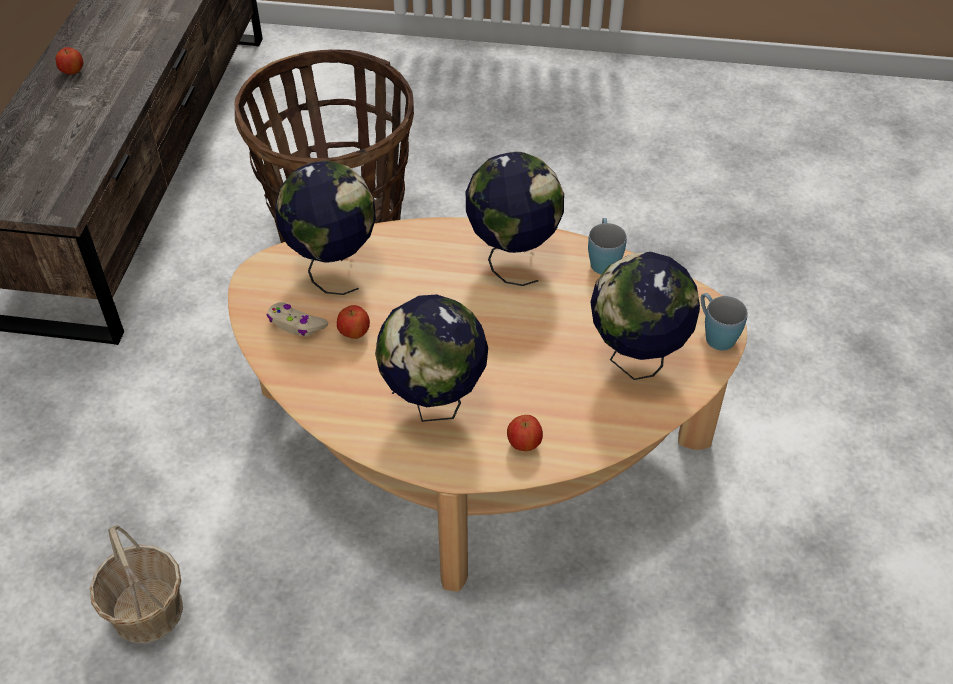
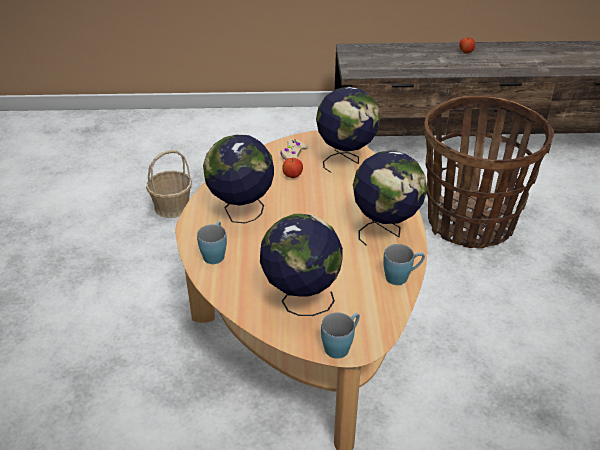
camera: 80 degrees right, 10 degrees down
apple [507,415,543,451] -> blue mug [197,221,227,264]

